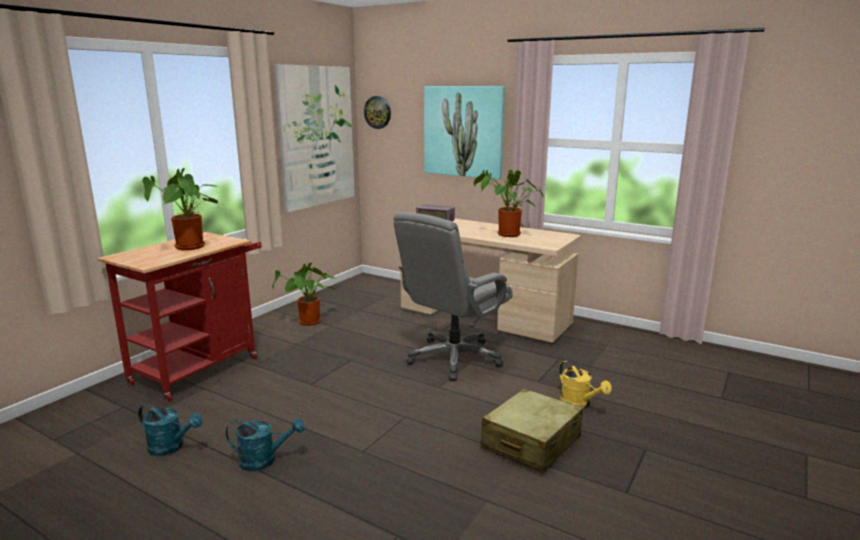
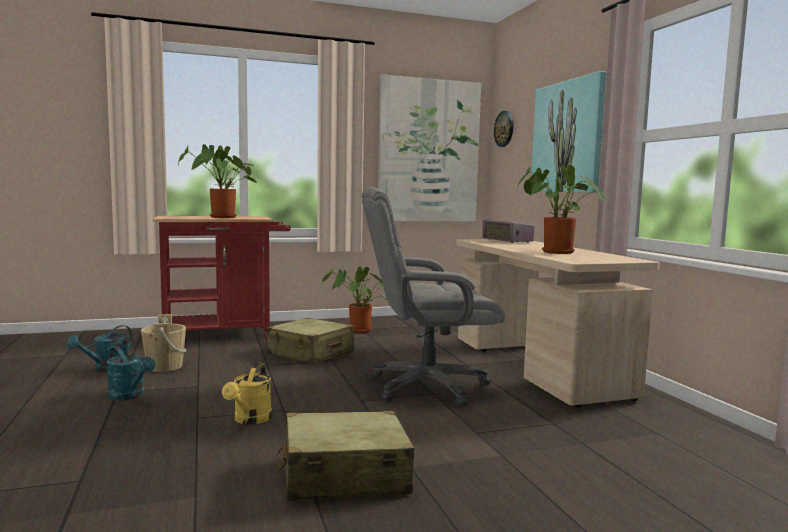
camera: 40 degrees right, 10 degrees down
turquoise watering can [138,404,202,456] -> turquoise watering can turned 60 degrees clockwise [66,325,133,372]
yellow watering can [559,361,612,409] -> yellow watering can moved to [222,363,272,425]
none -> beige bucket [141,314,186,372]
none -> beige suitcase [266,318,354,364]

